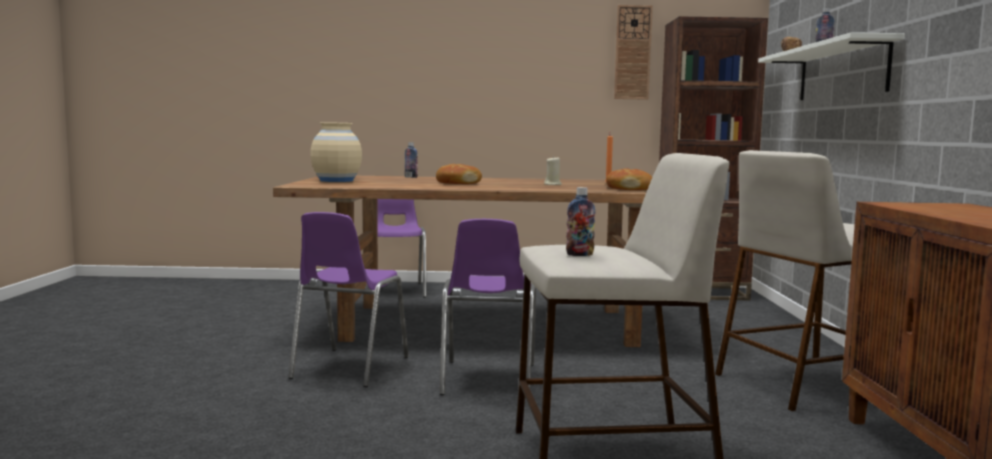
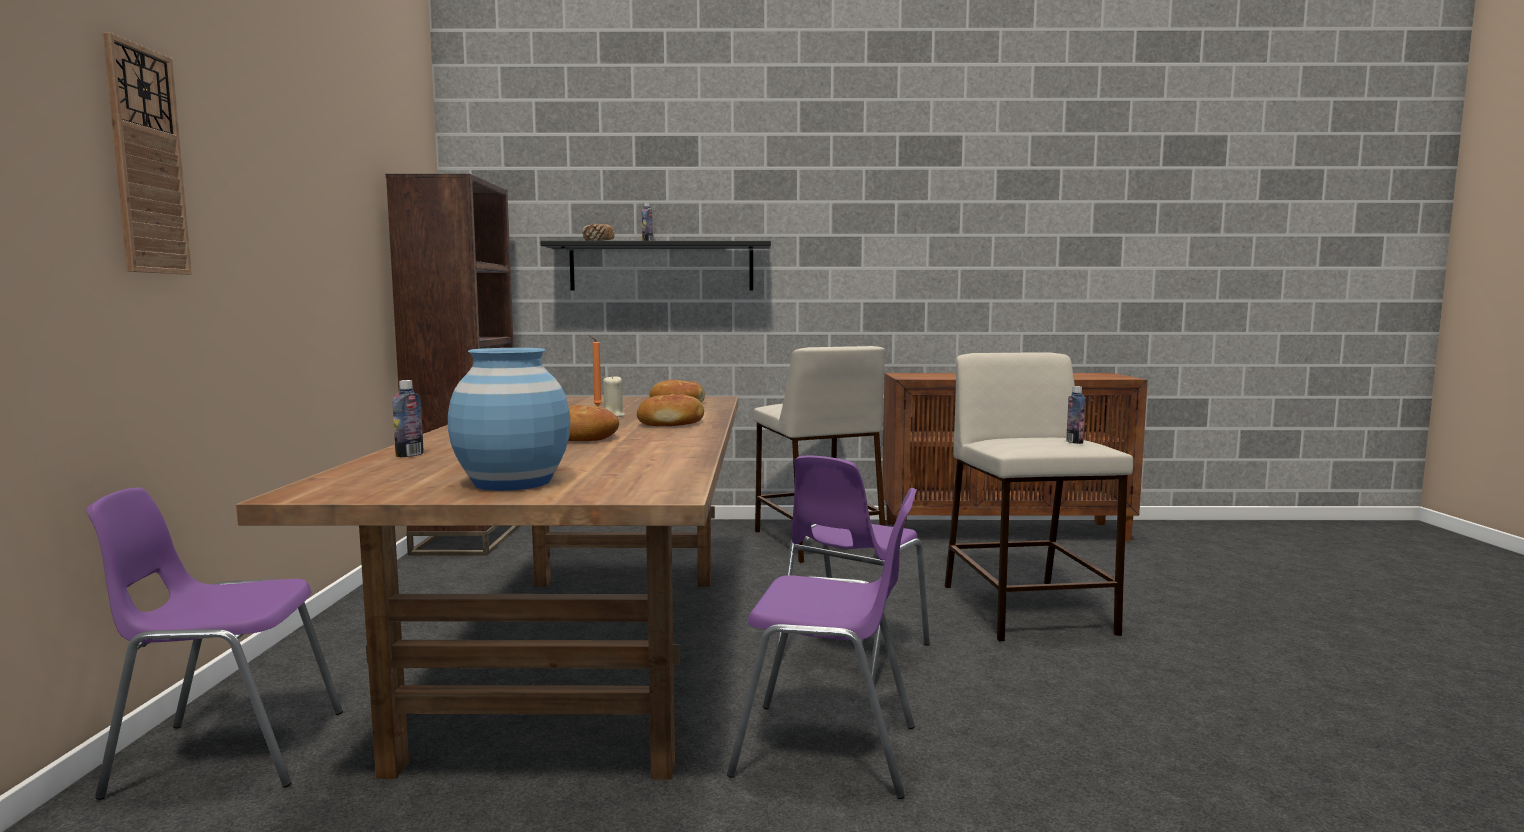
camera: 90 degrees left, 0 degrees up
beige vase [310,122,362,182] -> blue vase [448,348,571,491]
purple chair [440,219,536,395] -> purple chair turned 120 degrees clockwise [774,455,930,683]
wall clock [614,5,653,100] -> wall clock moved to [103,33,192,275]
white shelf [758,32,905,100] -> black shelf [541,241,771,291]
none -> bread [637,394,704,426]

